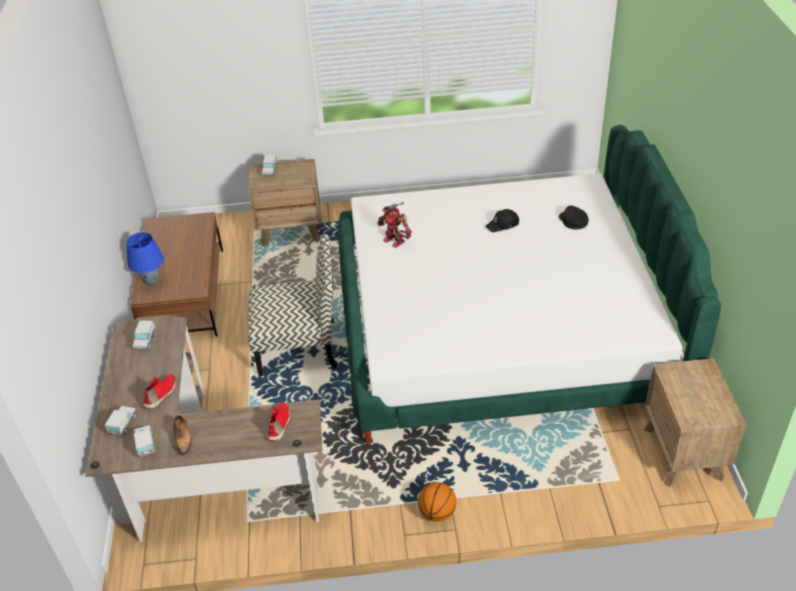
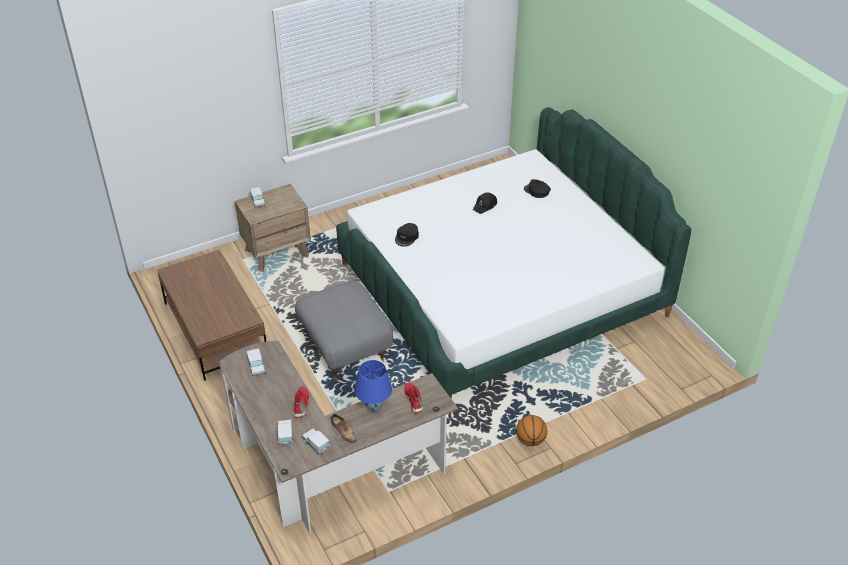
camera: 25 degrees left, 0 degrees up
blue table lamp [126,232,164,285] -> blue table lamp moved to [354,360,392,413]
chair [248,234,337,376] -> grey ottoman [295,281,393,380]
toy robot [377,202,412,248] -> black cap [395,223,419,247]
brown nightstand [644,358,747,488] -> none

